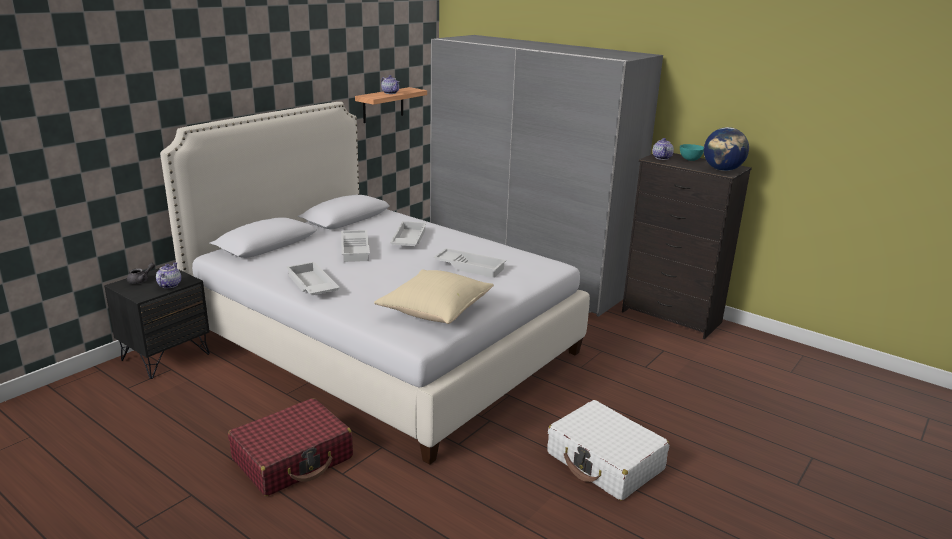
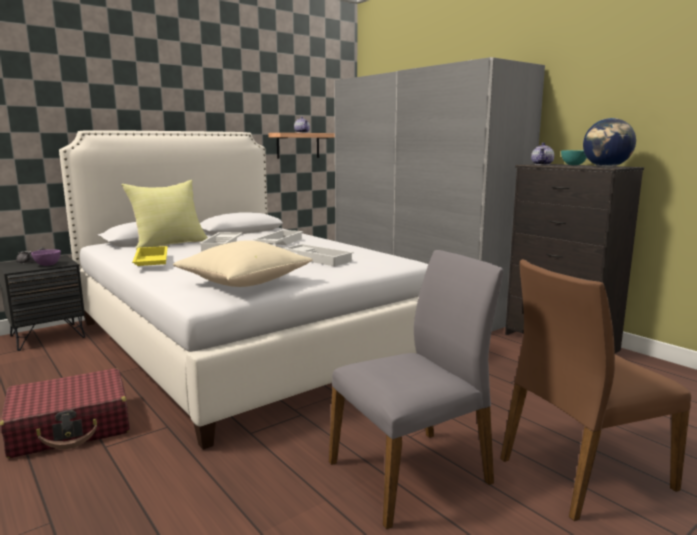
camera: 15 degrees right, 10 degrees down
teapot [156,262,181,288] -> purple bowl [31,249,61,266]
white tray [286,262,340,296] -> yellow tray [132,246,168,266]
white suitcase [547,400,669,501] -> grey chair [329,250,503,530]
none -> yellow pillow [122,180,208,250]
none -> brown chair [500,259,691,521]

